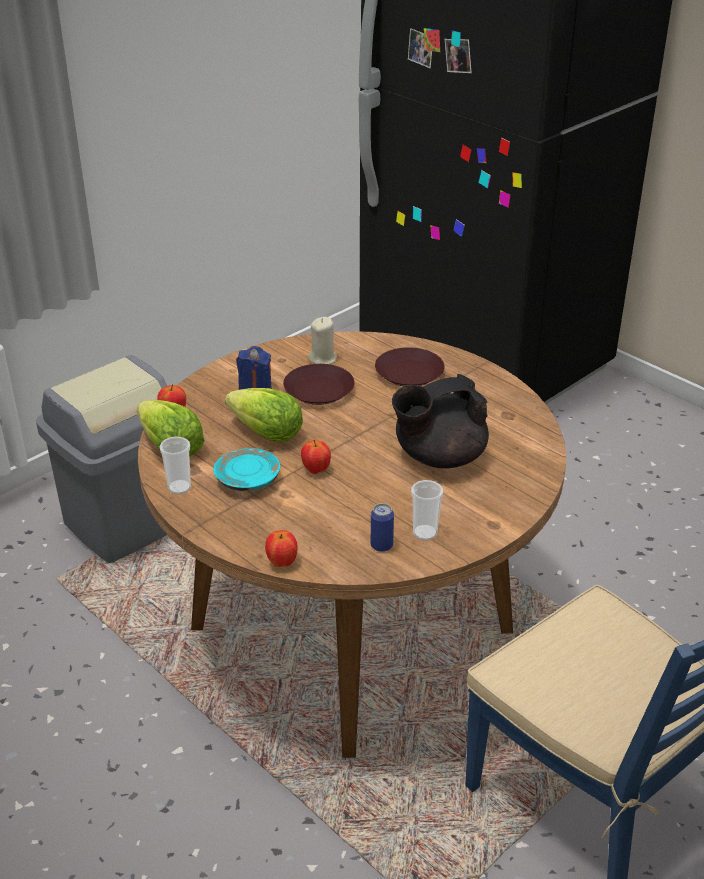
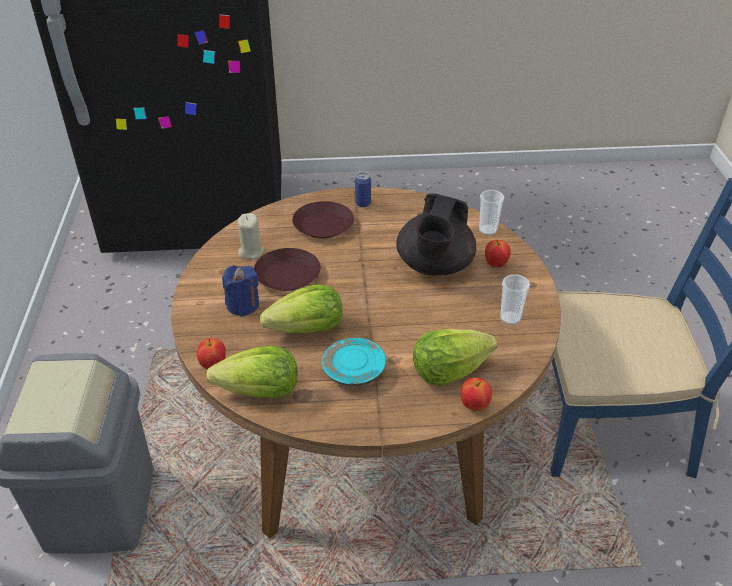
camera: 50 degrees left, 5 degrees up
cup [159,436,191,494] -> cup moved to [479,190,504,235]
apple [301,440,331,474] -> apple moved to [485,240,511,268]
can [371,503,394,552] -> can moved to [355,172,371,207]
none -> lettuce [413,329,497,386]

